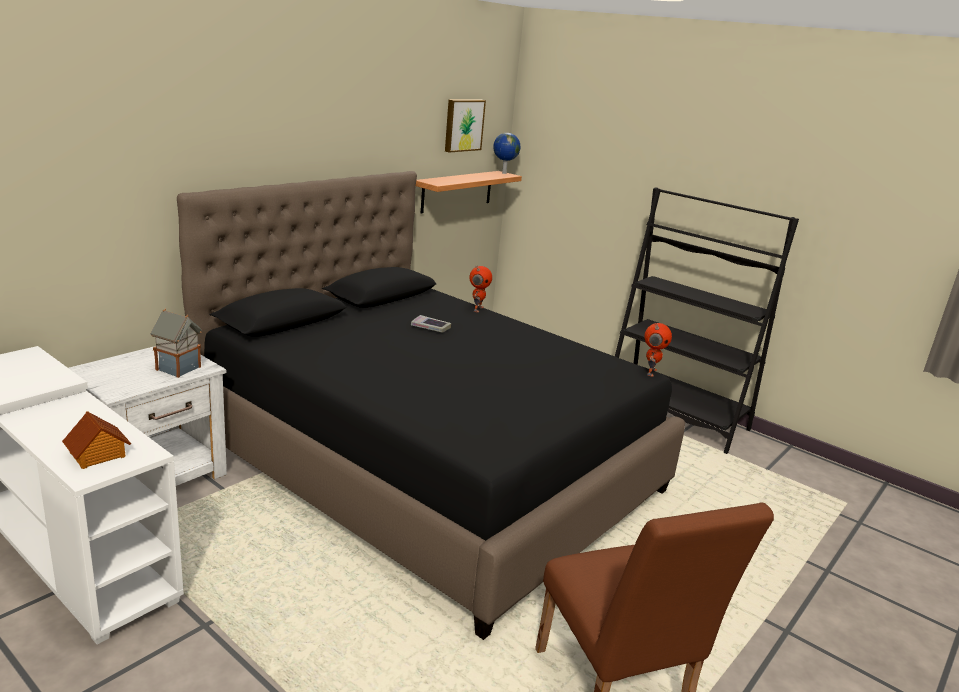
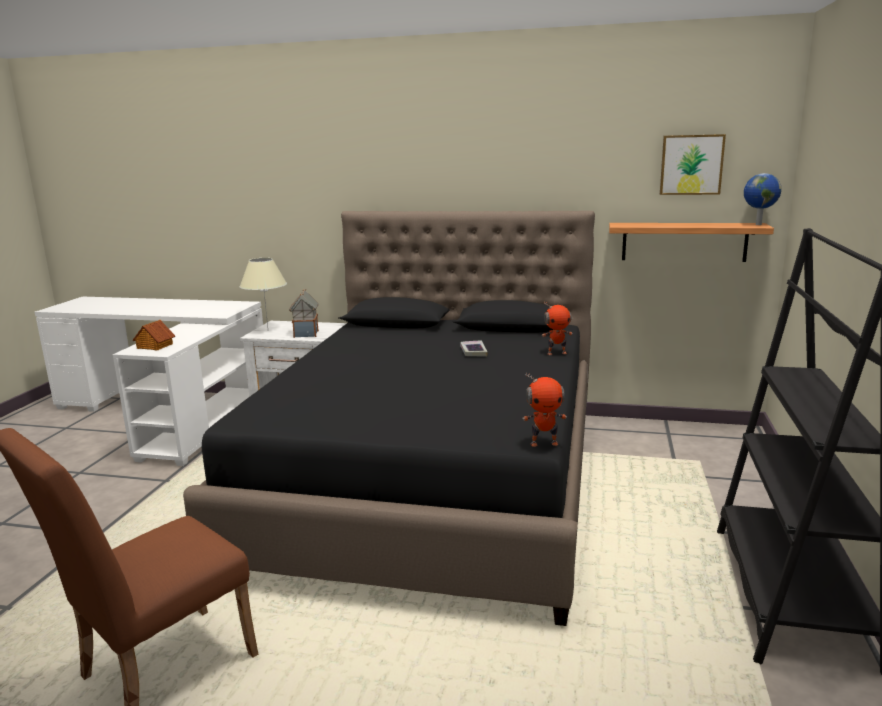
camera: 65 degrees right, 5 degrees down
none -> beige table lamp [240,258,287,327]

